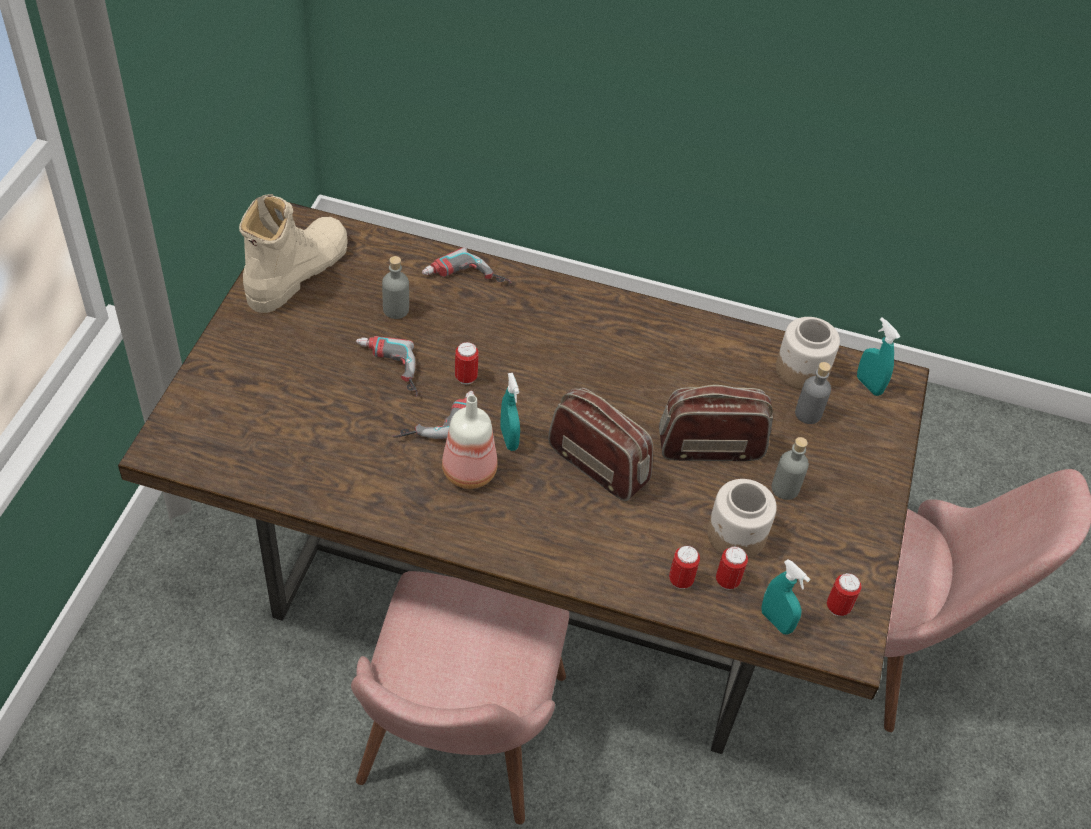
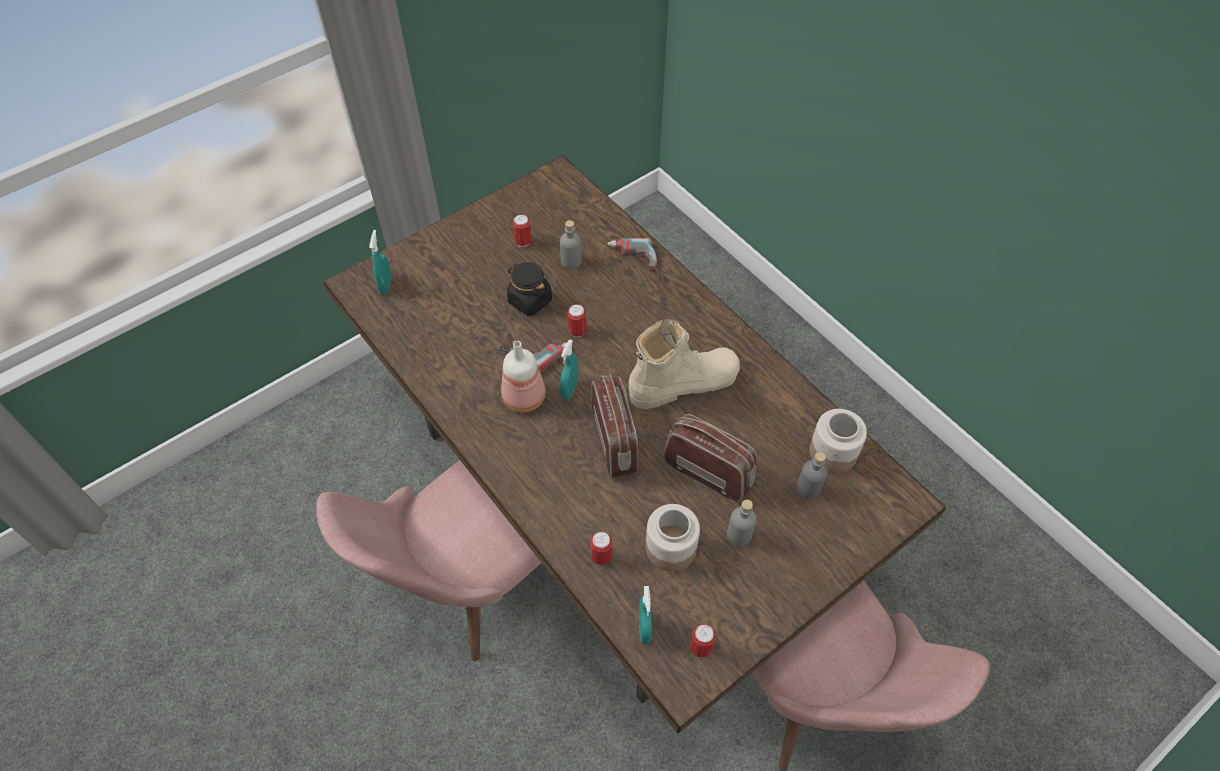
camera: 40 degrees right, 5 degrees up
beige boot [239,194,348,313] -> beige boot moved to [629,320,740,409]
power drill [356,336,418,397] -> black jar [507,262,552,316]
can [716,546,748,590] -> can moved to [513,214,532,247]
turquoise spray bottle [857,317,900,396] -> turquoise spray bottle moved to [369,230,392,294]

